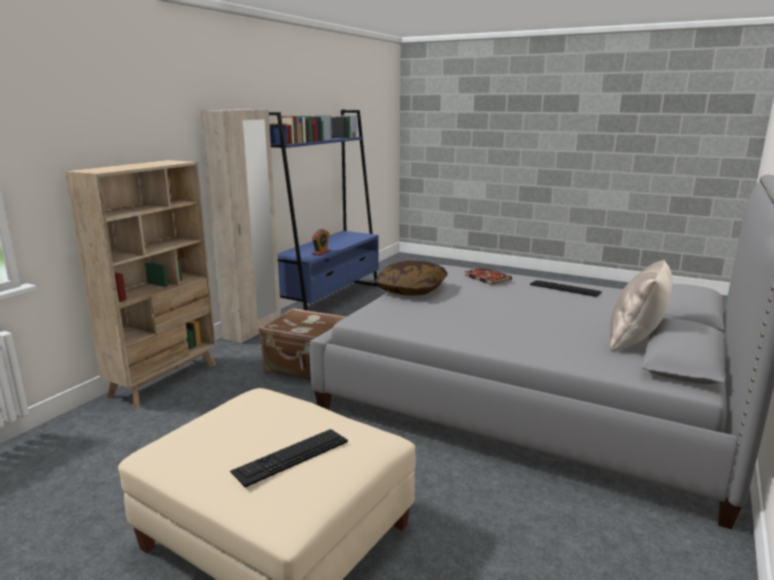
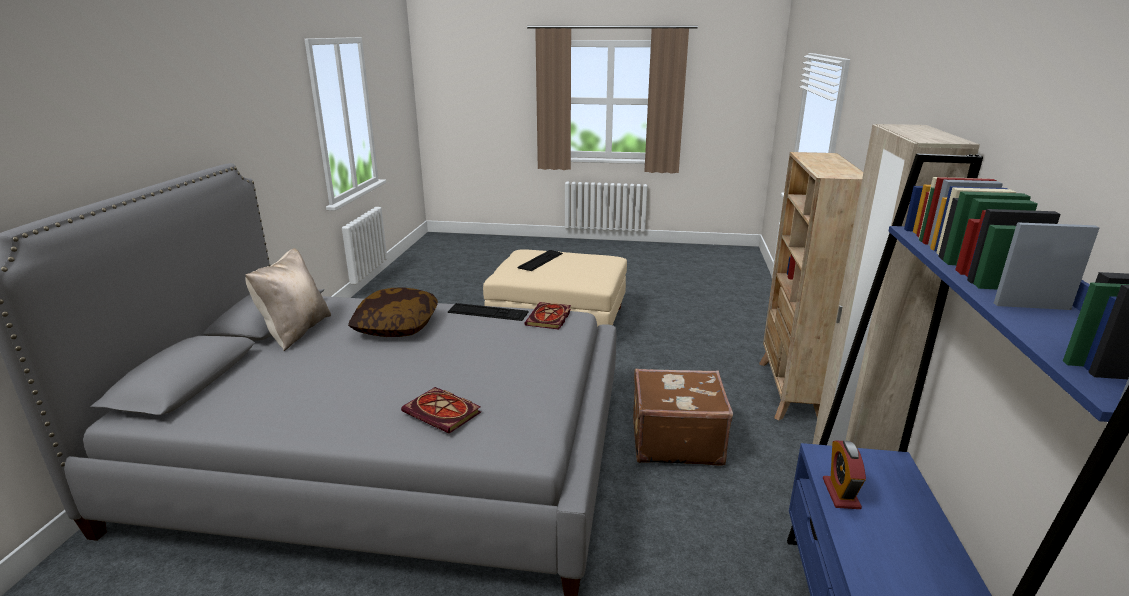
camera: 160 degrees right, 5 degrees up
pillow [375,260,448,296] -> pillow moved to [348,287,438,337]
keyboard [530,280,602,297] -> keyboard moved to [447,303,529,321]
none -> book [525,302,571,330]

